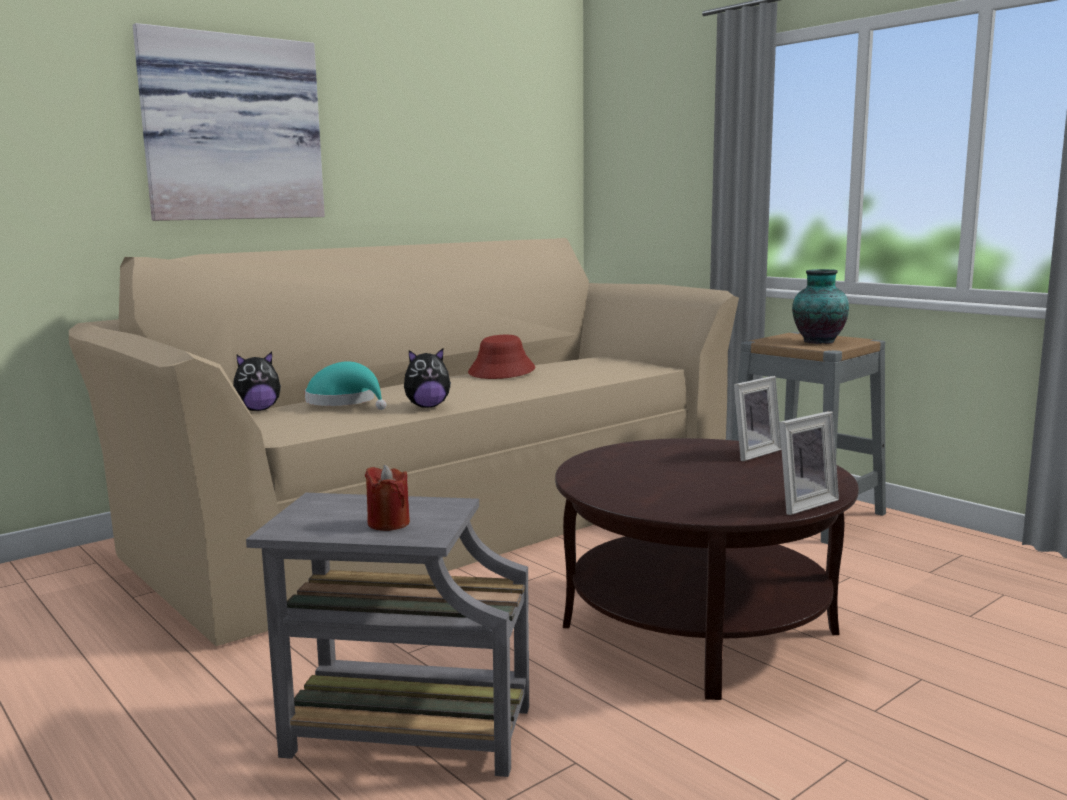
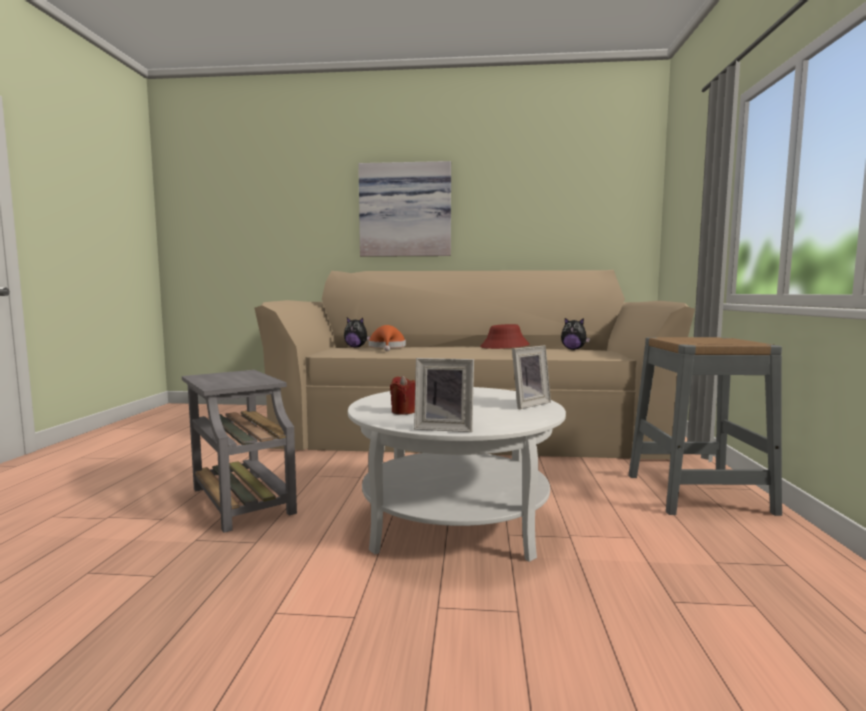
camera: 45 degrees right, 5 degrees down
turquoise hat [305,361,386,410] -> orange hat [368,325,406,351]
red candle [365,465,410,531] -> red candle moved to [390,375,415,415]
plush toy [404,348,451,408] -> plush toy moved to [561,318,590,350]
brown coffee table [555,438,859,700] -> white coffee table [348,387,566,562]
picture frame [734,376,782,461] -> picture frame turned 45 degrees counterclockwise [512,345,551,409]
vase [792,269,849,344] -> none

